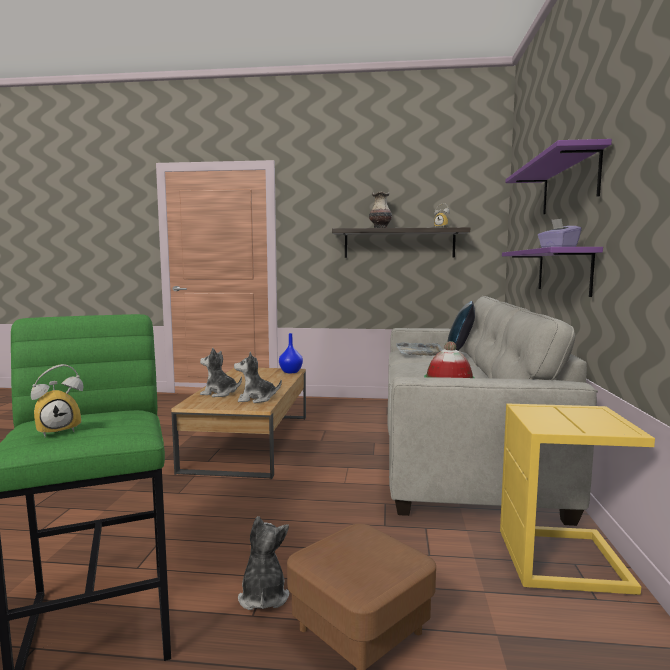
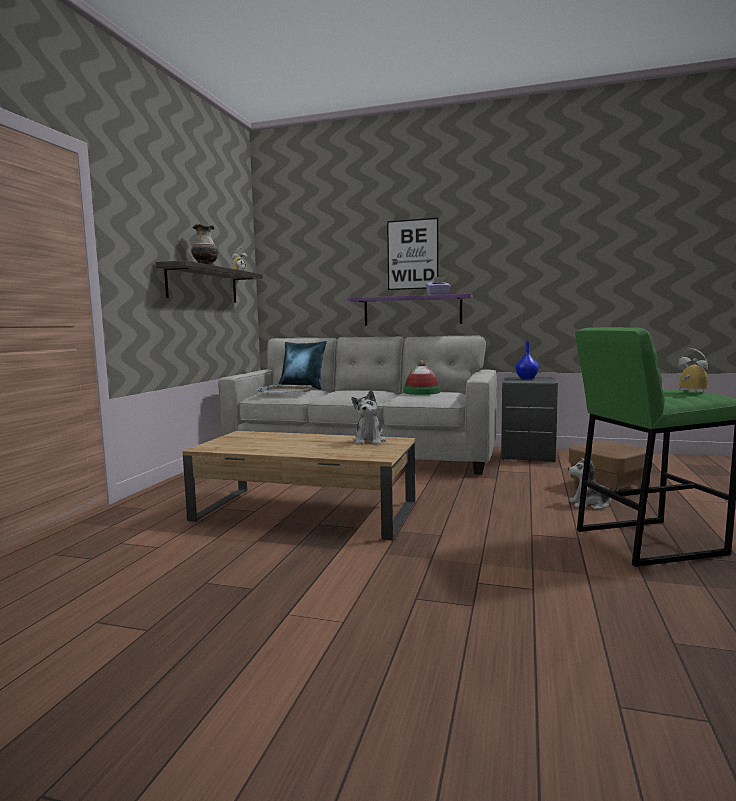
camera: 80 degrees left, 0 degrees up
plush toy [200,348,242,397] -> none
blue vase [279,333,303,373] -> blue vase moved to [515,341,539,379]
yellow side table [500,404,655,595] -> grey side table [501,377,558,462]
purple shelf [505,139,612,215] -> picture [387,218,438,290]

